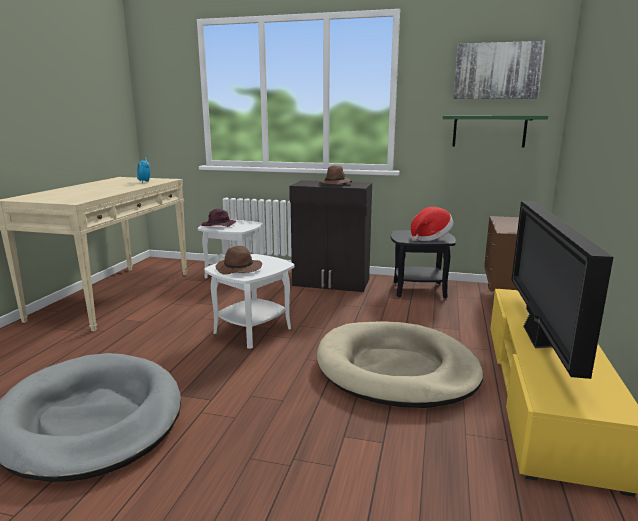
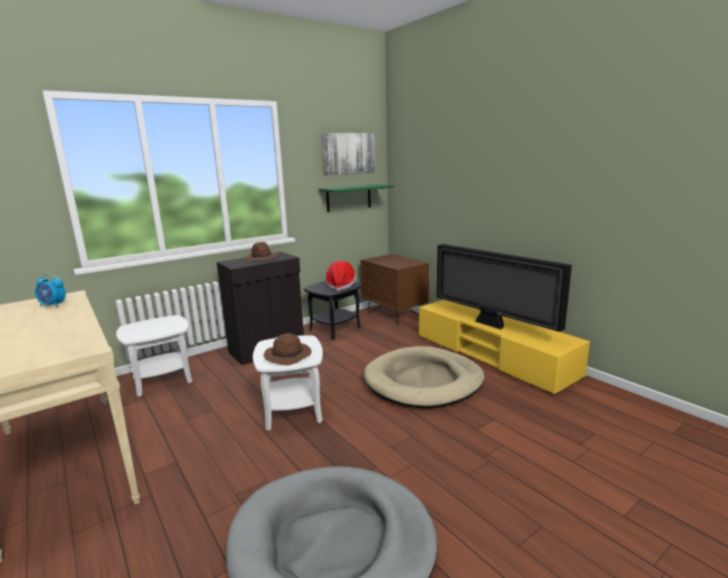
camera: 50 degrees left, 0 degrees up
purple hat [201,209,236,227] -> none

